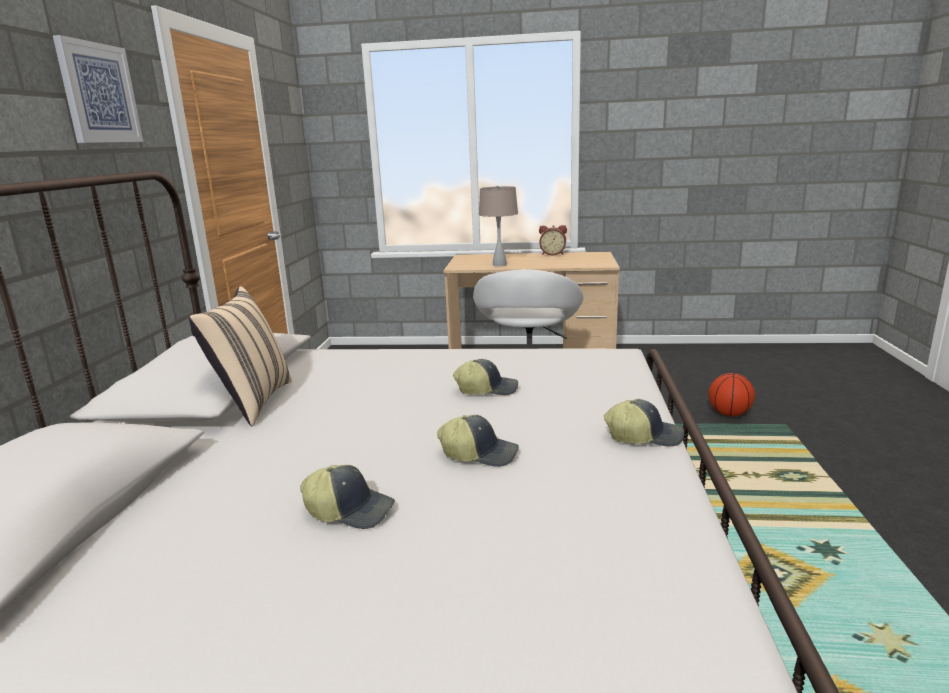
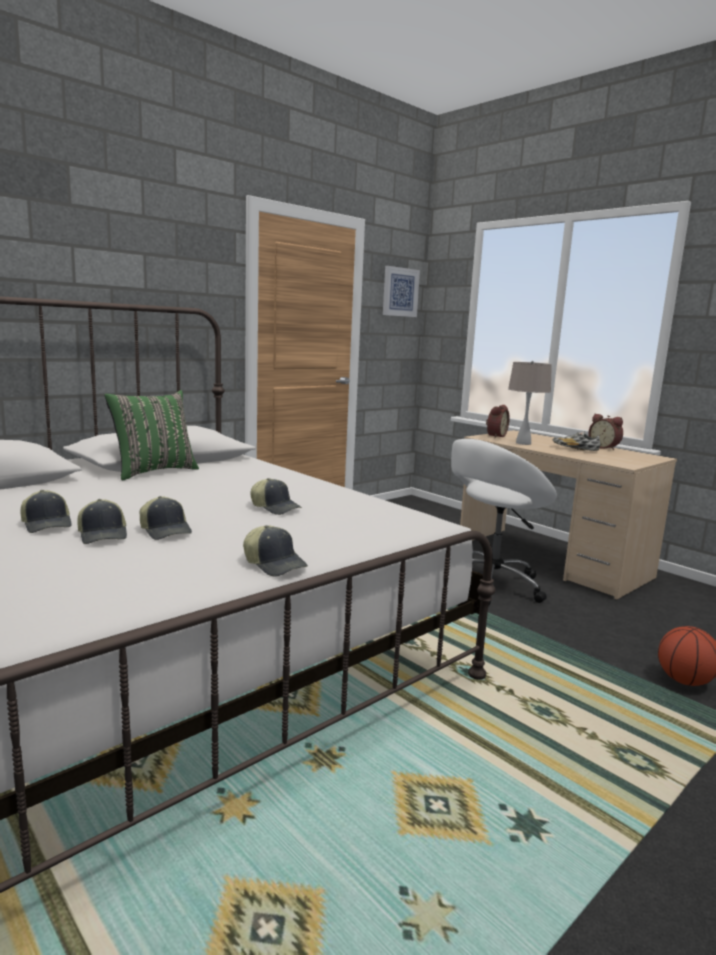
camera: 40 degrees right, 5 degrees down
picture [53,35,143,143] -> picture moved to [383,266,420,317]
beige pillow [189,287,292,426] -> green pillow [104,390,199,480]
none -> cap [77,499,127,544]
none -> alarm clock [486,405,510,438]
none -> shoe [553,431,601,451]

